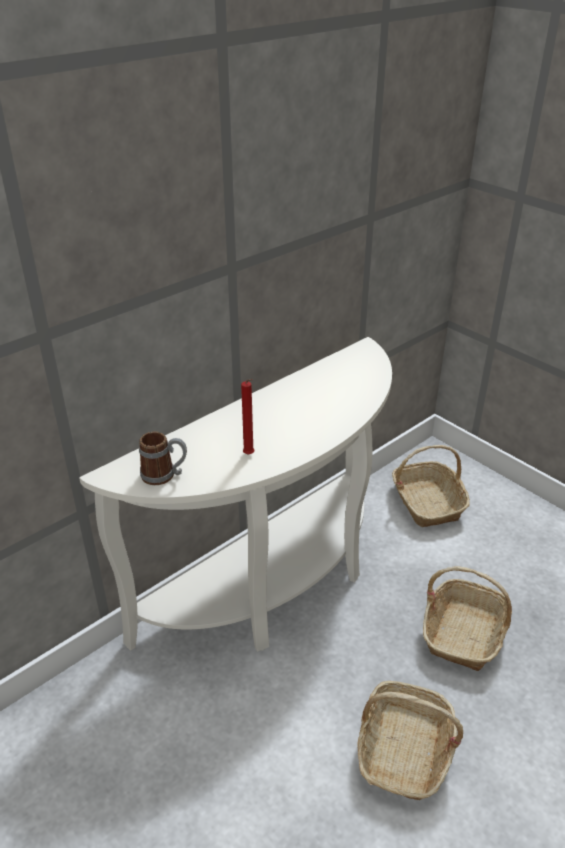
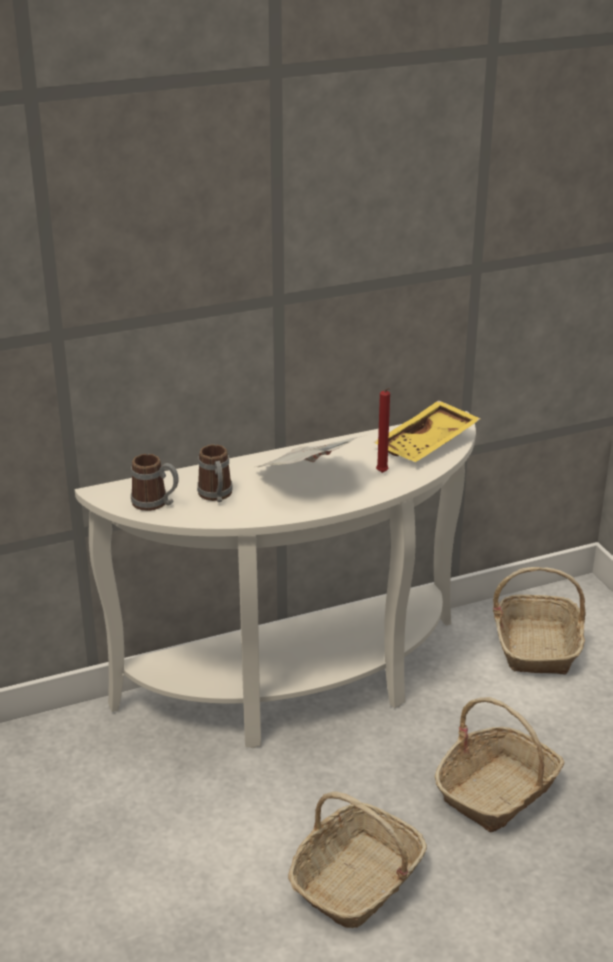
camera: 20 degrees right, 5 degrees down
red candle [241,379,254,455] -> red candle moved to [376,388,390,473]
none -> mug [197,444,233,502]
none -> newspaper [256,436,363,467]
none -> yellow tray [373,400,480,462]

